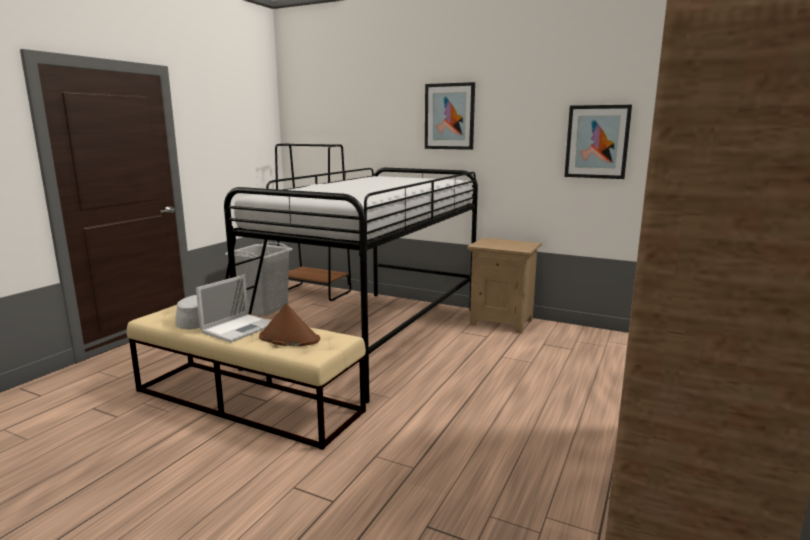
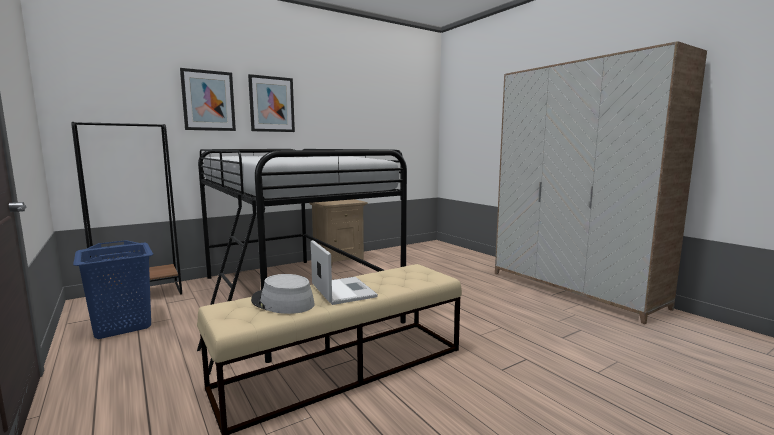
camera: 60 degrees left, 5 degrees down
grey laundry basket [225,242,293,316] -> blue laundry basket [73,240,153,339]
brown hat [259,303,320,346] -> none
picture [564,105,632,179] -> picture moved to [180,68,236,131]

